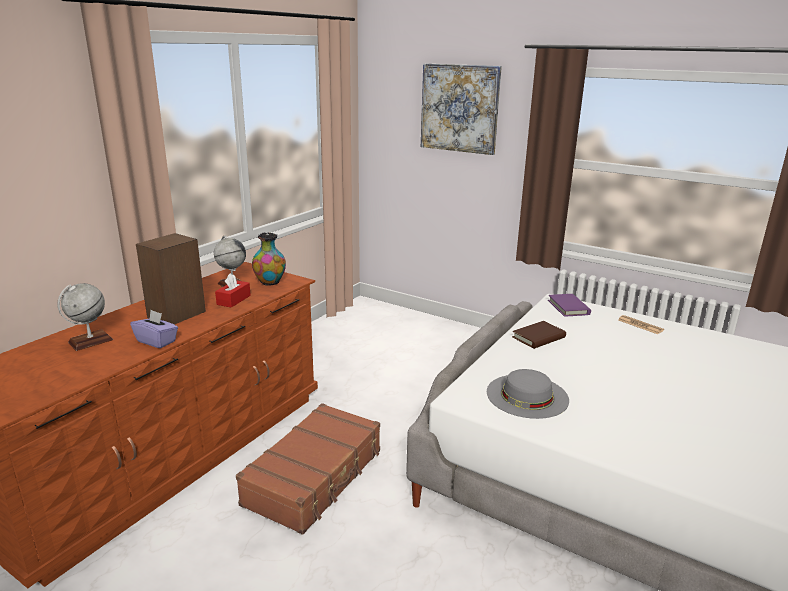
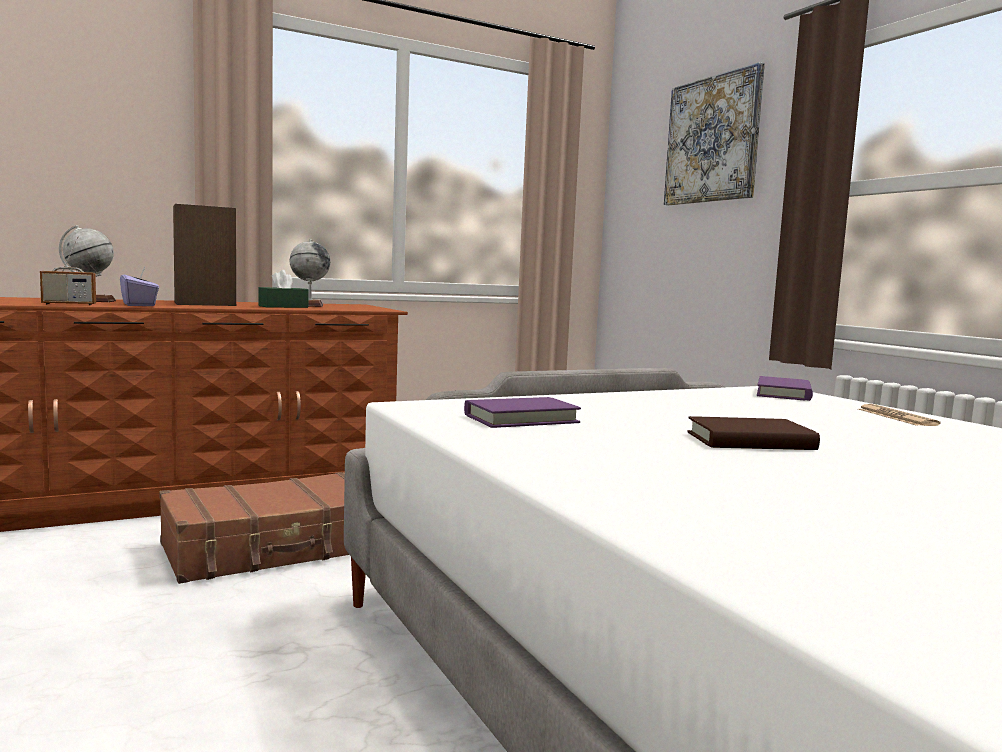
camera: 30 degrees right, 15 degrees down
red tissue box [215,273,251,308] -> green tissue box [259,270,309,308]
vase [252,232,286,286] -> none
grey hat [487,369,569,419] -> purple book [464,397,581,428]
brown book [512,321,566,349] -> brown book moved to [687,416,820,450]
none -> radio [40,237,96,305]

